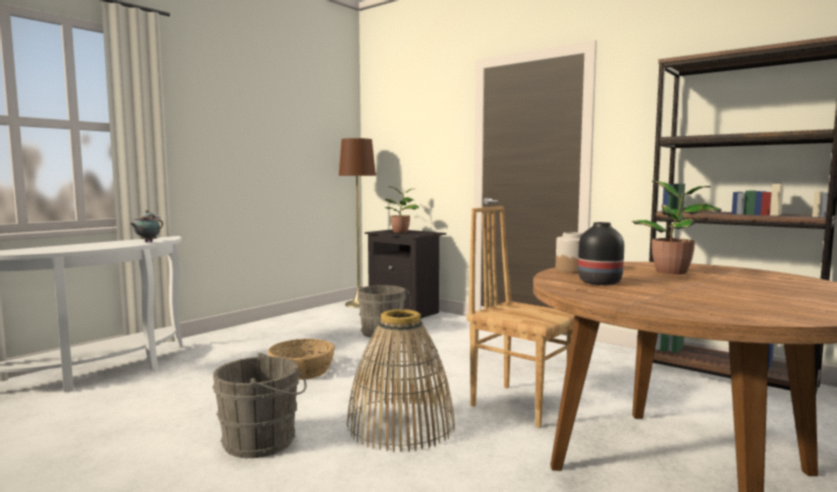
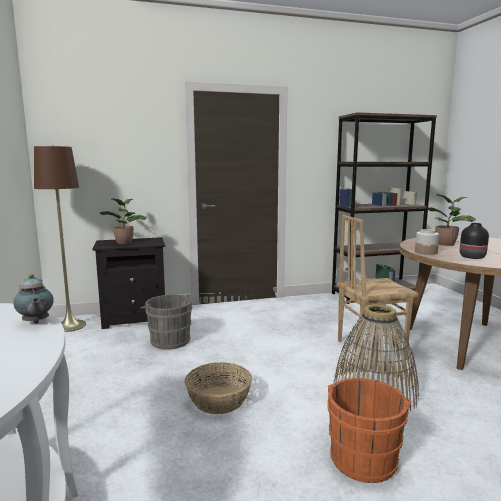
camera: 55 degrees left, 5 degrees up
grey bucket [212,353,307,458] -> orange bucket [327,378,411,483]

